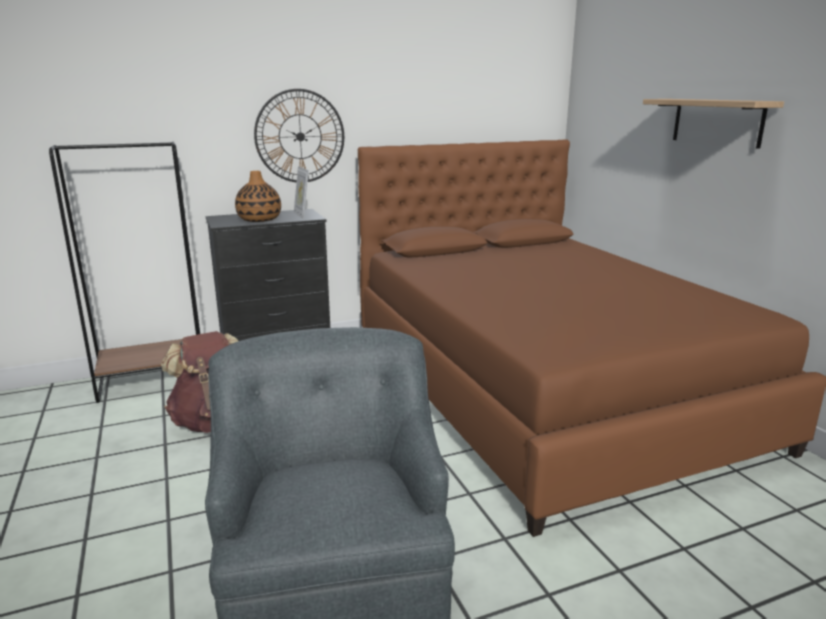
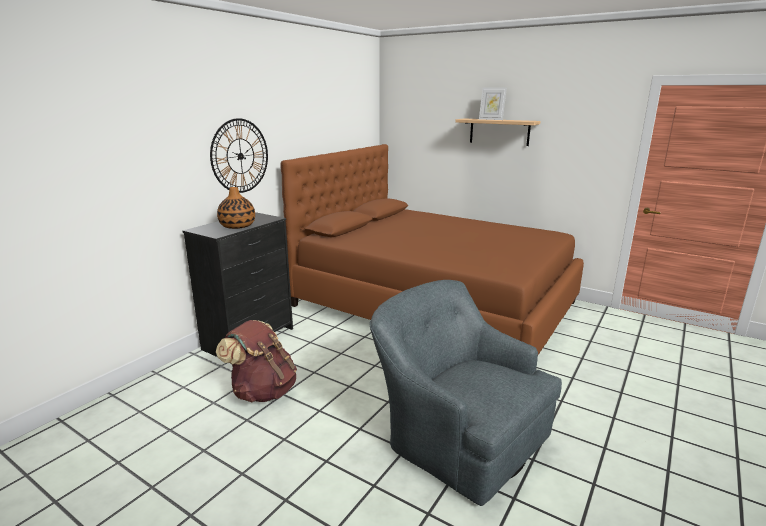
camera: 35 degrees left, 0 degrees up
clothes rack [49,141,200,403] -> none
picture frame [294,166,309,219] -> picture frame moved to [479,87,507,120]

